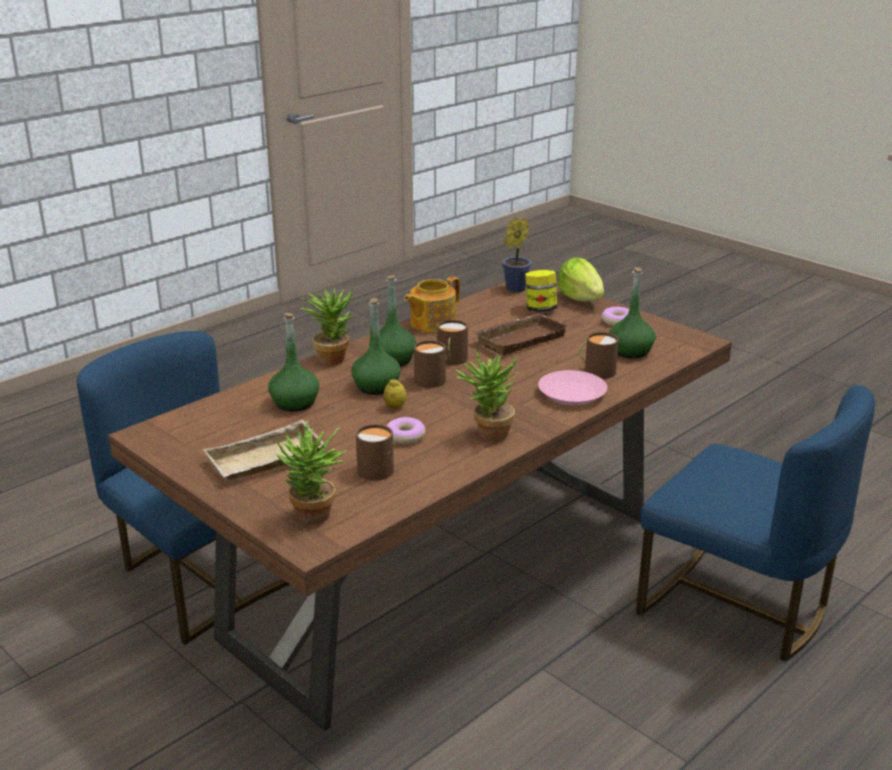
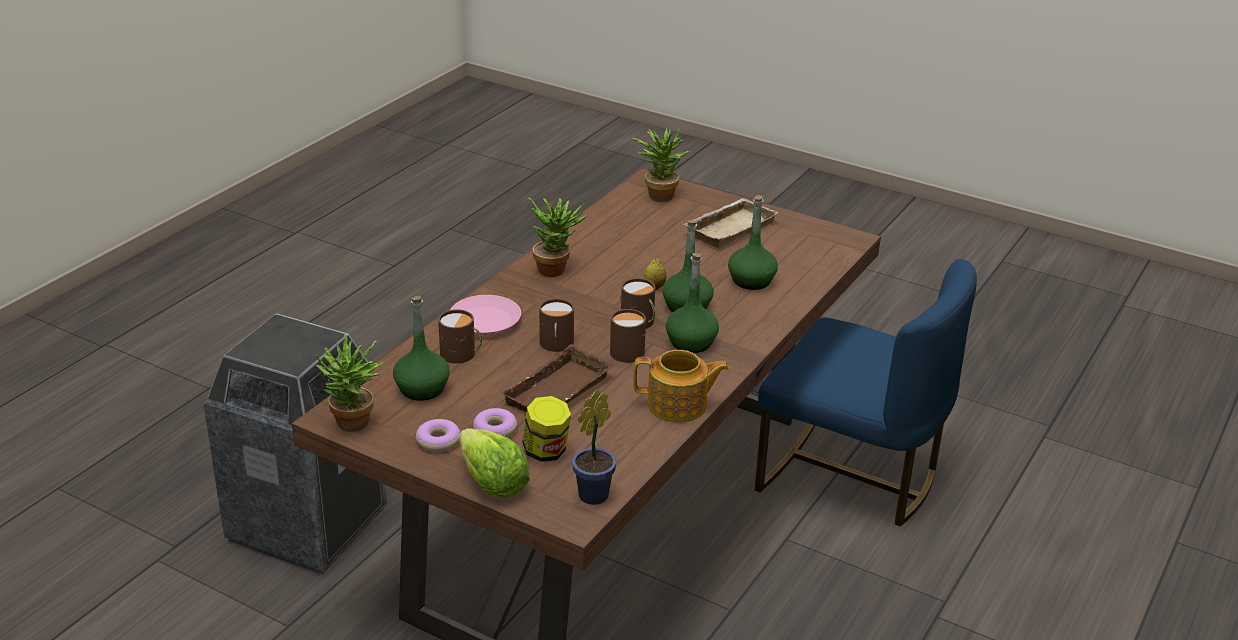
camera: 165 degrees right, 5 degrees up
potted plant [301,288,353,365] -> potted plant moved to [316,333,384,432]
brown mug [356,424,395,481] -> brown mug moved to [538,299,574,352]
donut [387,417,425,444] -> donut moved to [473,408,517,438]
teapot [404,276,460,333] -> teapot turned 60 degrees clockwise [633,350,729,423]
blue chair [636,385,875,662] -> trash can [203,313,387,574]

